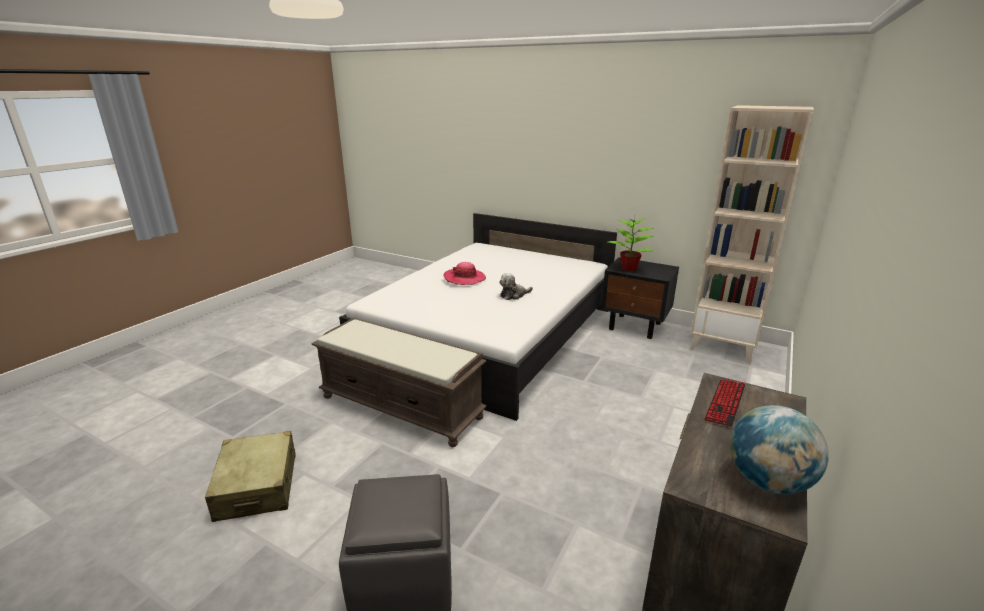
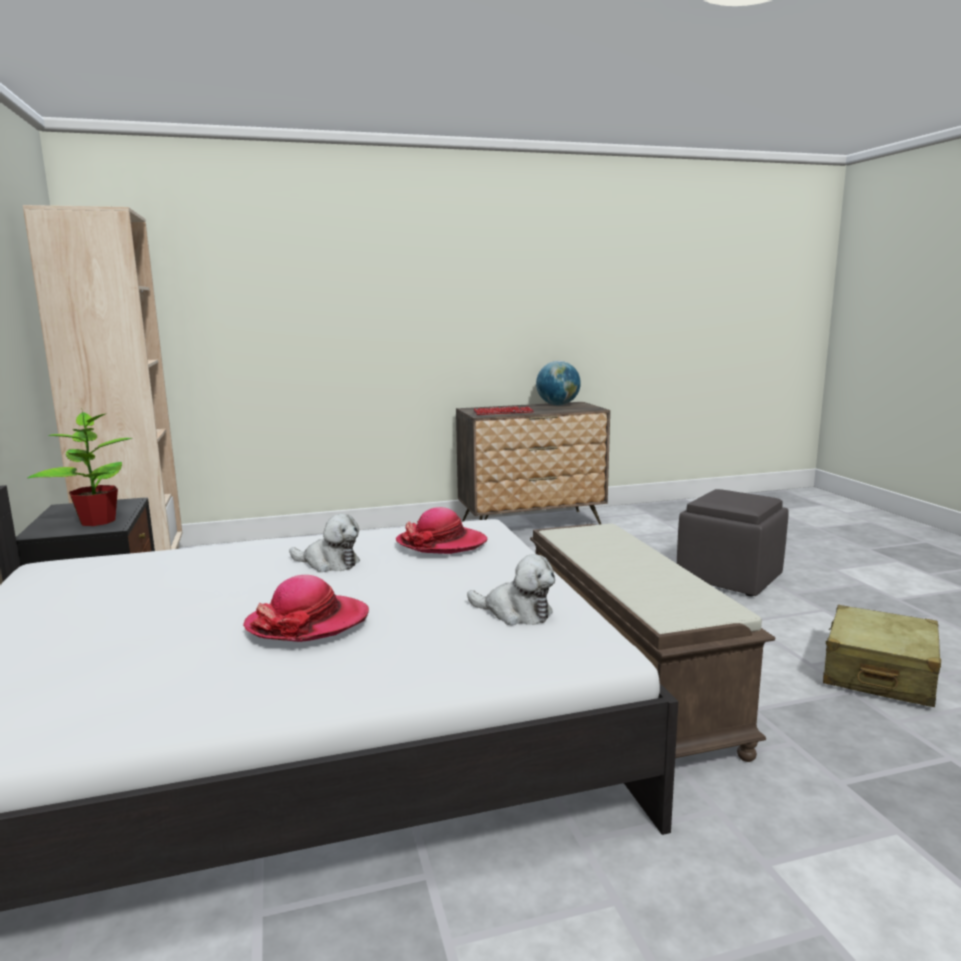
camera: 135 degrees left, 10 degrees down
none -> hat [396,507,487,554]
none -> plush toy [467,554,555,625]

